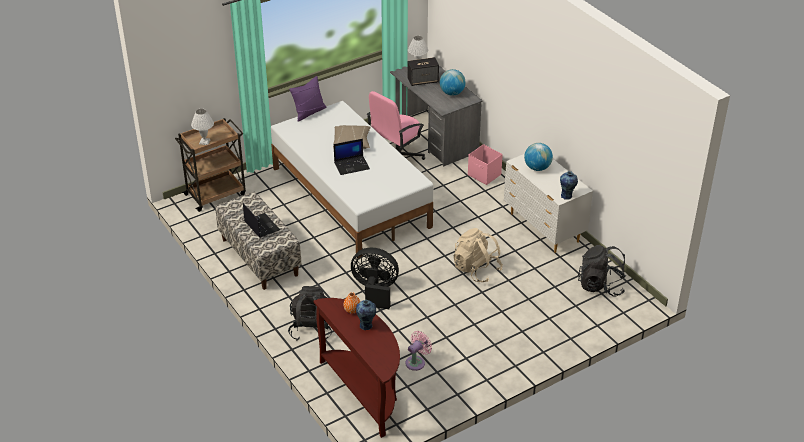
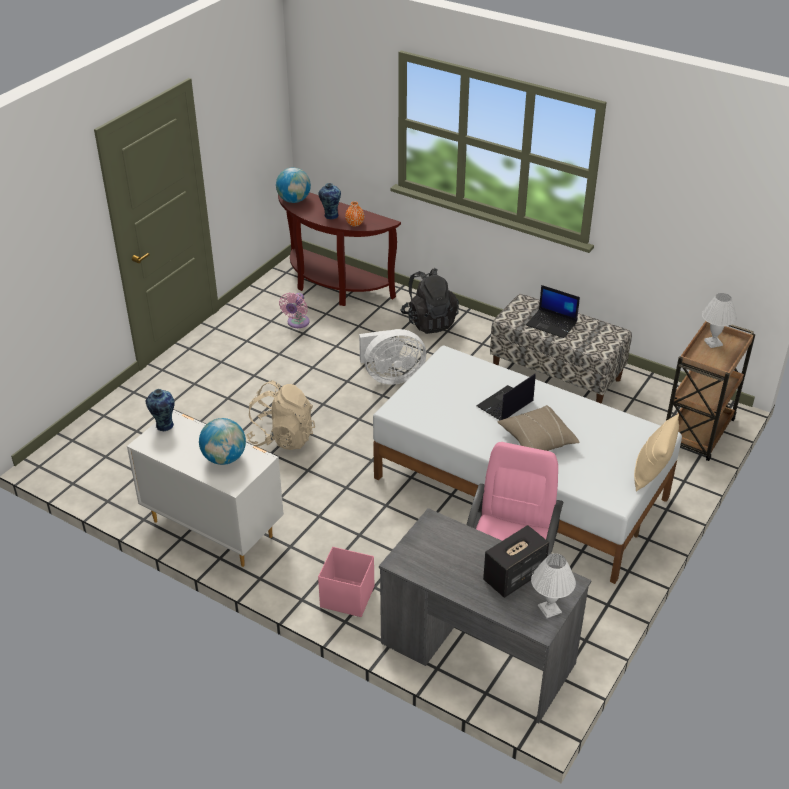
camera: 155 degrees right, 0 degrees up
purple pillow [289,76,326,122] -> beige pillow [634,414,679,492]
black fan [351,248,399,309] -> white fan [359,329,426,385]
globe [440,69,466,96] -> globe moved to [276,168,311,203]
black backpack [578,245,626,297] -> none

